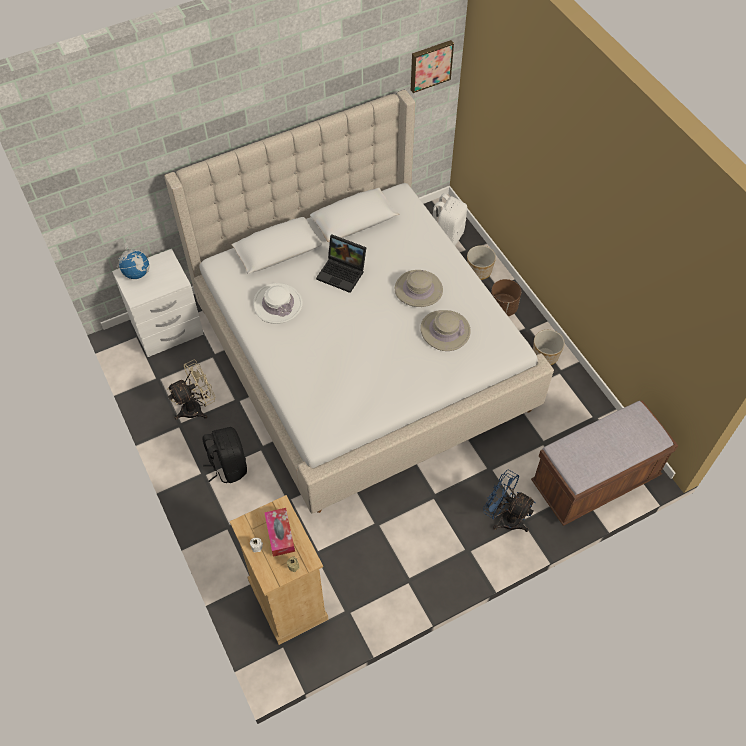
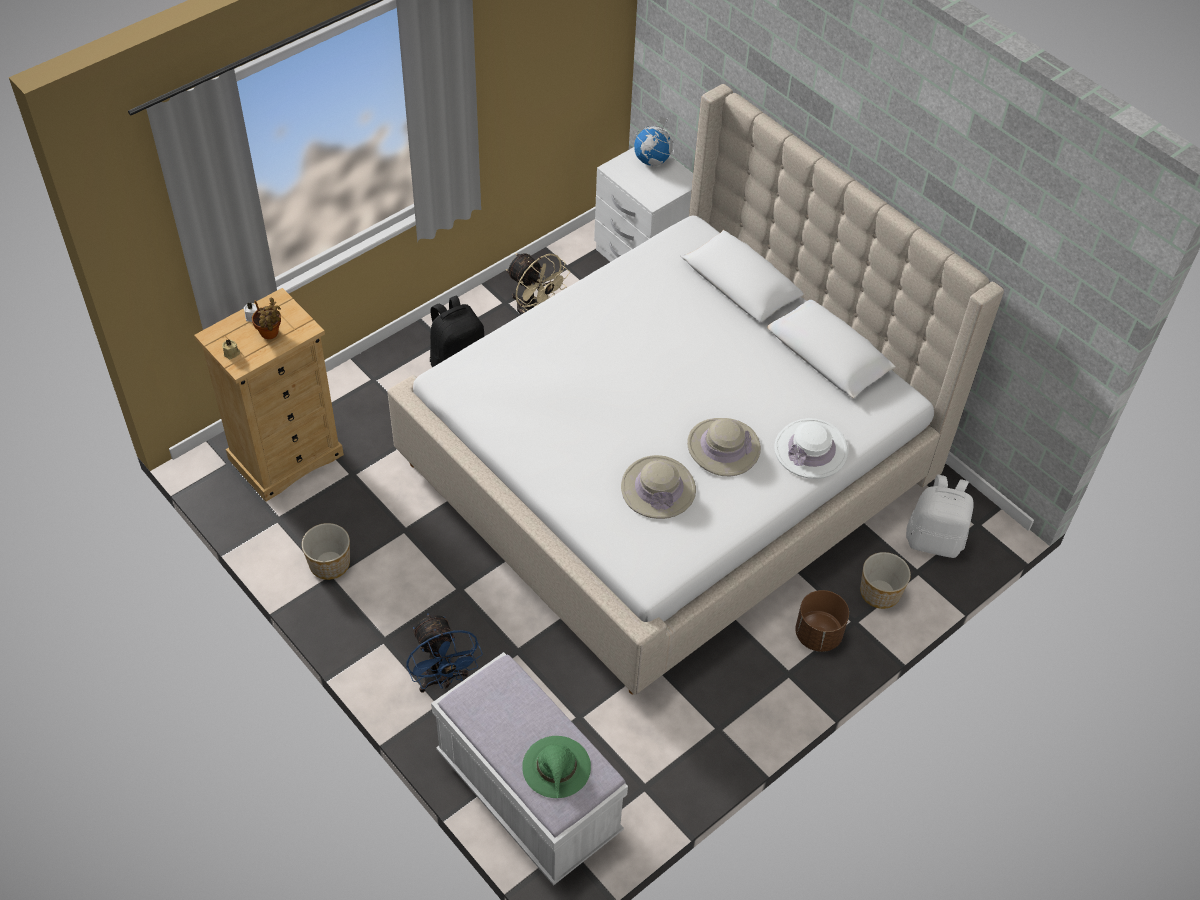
camera: 75 degrees right, 5 degrees down
white hat [253,283,303,324] -> white hat moved to [774,418,848,479]
tissue box [264,508,295,557] -> potted plant [252,298,281,339]
laptop [316,235,366,293] -> none
picture [411,40,454,93] -> none
blue fan [483,469,536,532] -> blue fan turned 135 degrees clockwise [406,613,483,693]
brown bench [531,401,678,526] -> white bench [431,652,628,886]
planter [533,330,565,365] -> planter moved to [302,523,350,580]
none -> green hat [522,736,591,799]

